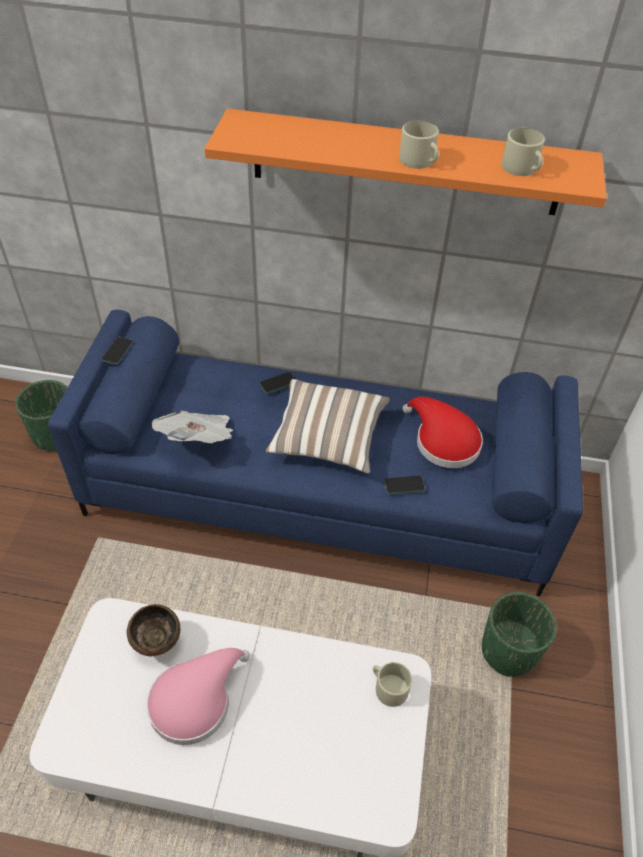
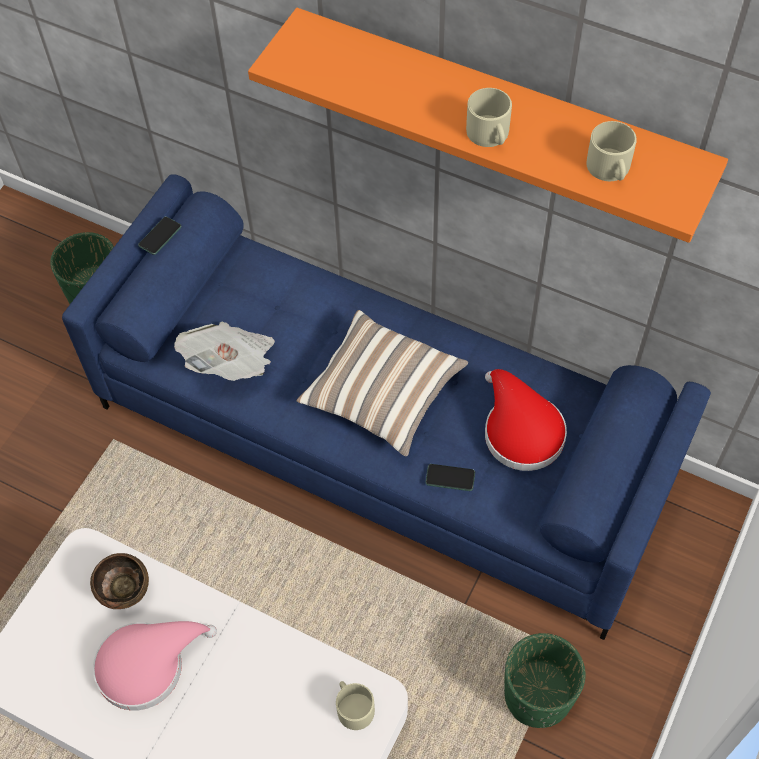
camera: 20 degrees right, 10 degrees up
phone [259,372,295,394] -> none

